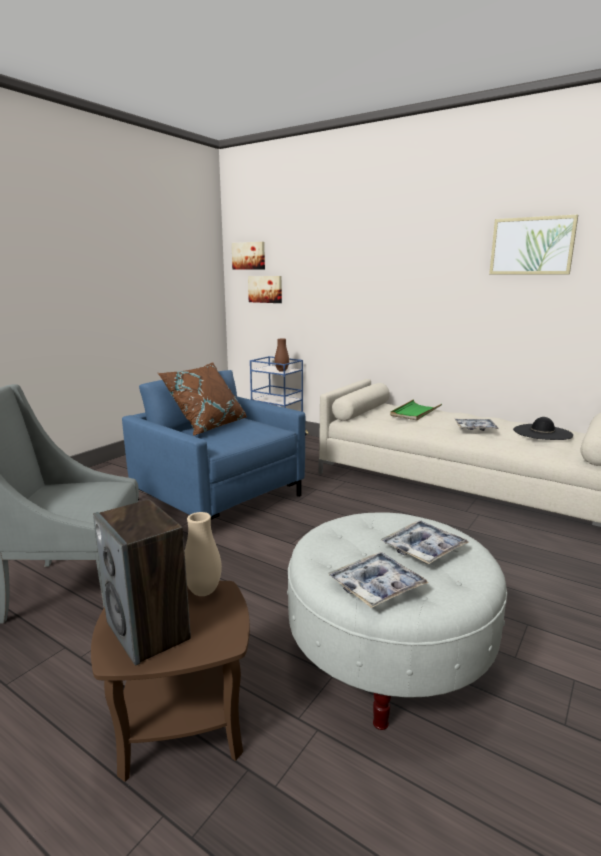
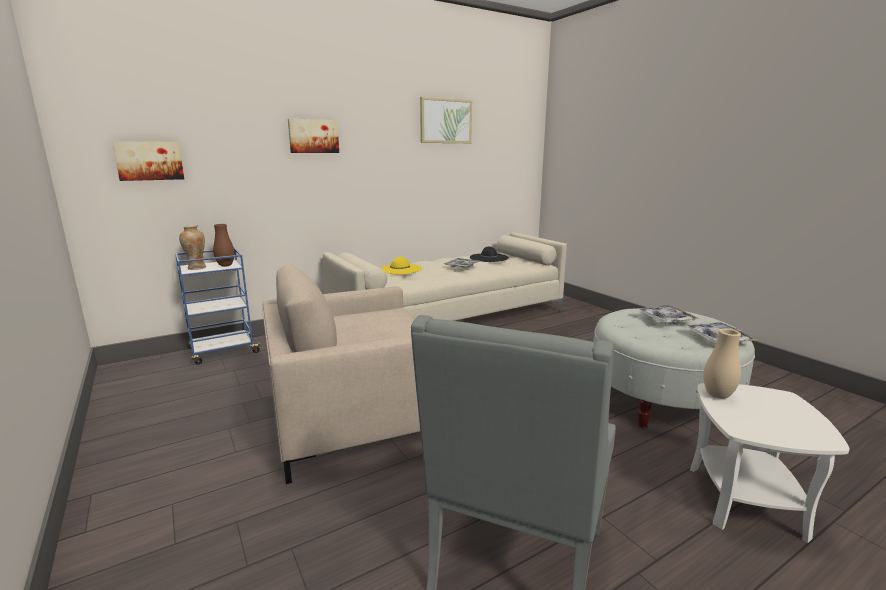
camera: 65 degrees left, 0 degrees up
brown side table [91,581,250,782] -> white side table [690,383,850,543]
speaker [93,499,191,666] -> none
blue armchair [122,370,305,520] -> beige armchair [262,264,420,484]
brown pillow [158,362,247,436] -> none
picture [232,242,265,270] -> picture moved to [288,119,339,153]
green tray [390,399,442,420] -> yellow hat [381,257,422,274]
none -> vase [179,225,206,270]

